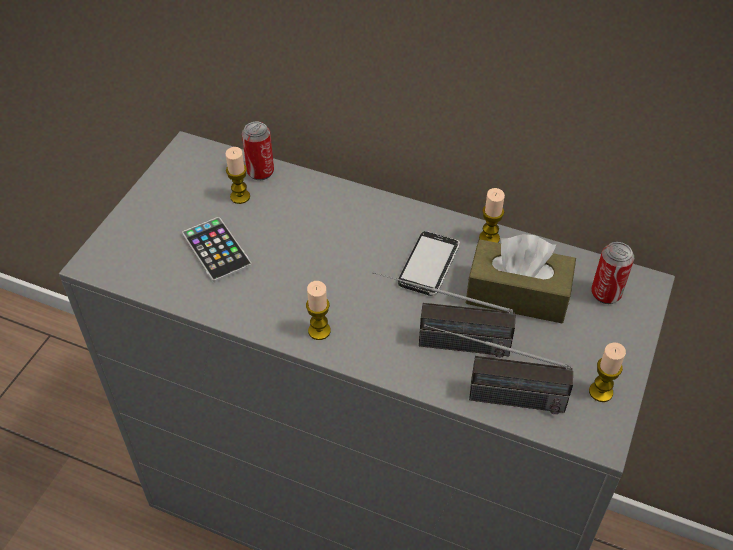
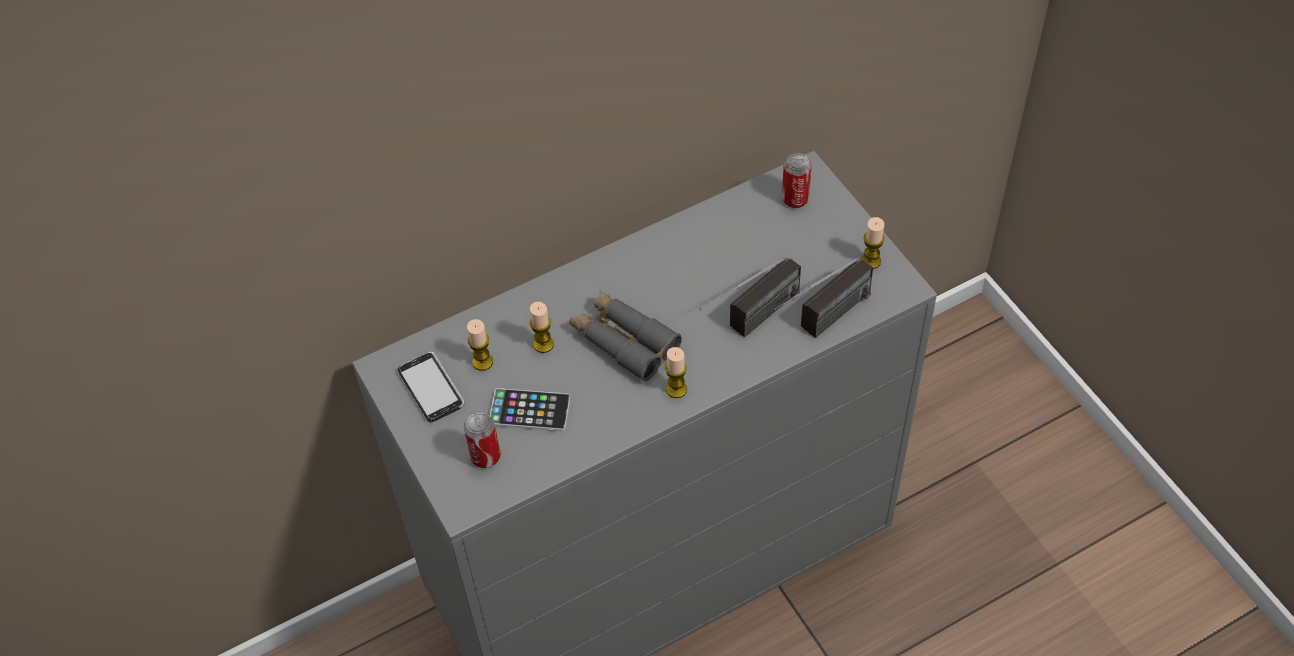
camera: 50 degrees left, 5 degrees up
can [242,122,274,180] -> can moved to [464,413,501,468]
phone [398,231,460,296] -> phone moved to [398,352,464,422]
brown tissue box [466,234,576,323] -> none
candle [479,188,505,243] -> candle moved to [530,302,554,353]
none -> grey binoculars [570,291,682,381]

